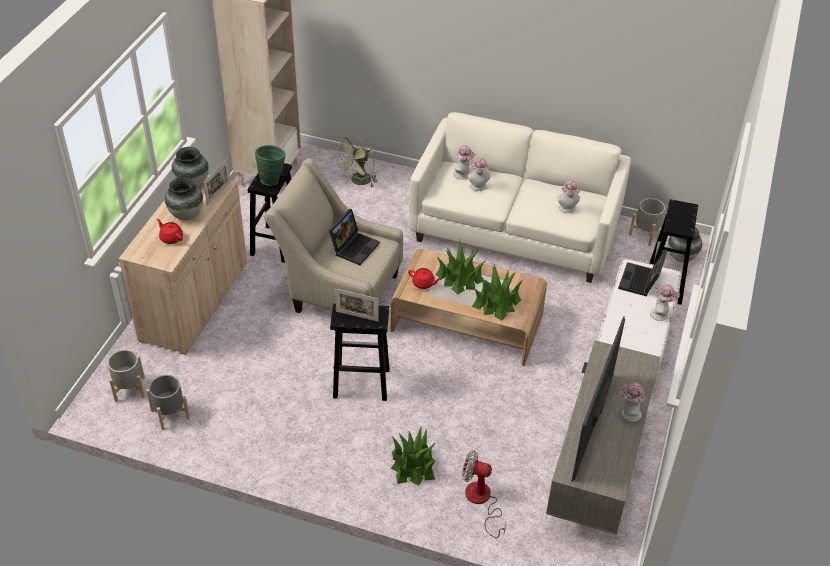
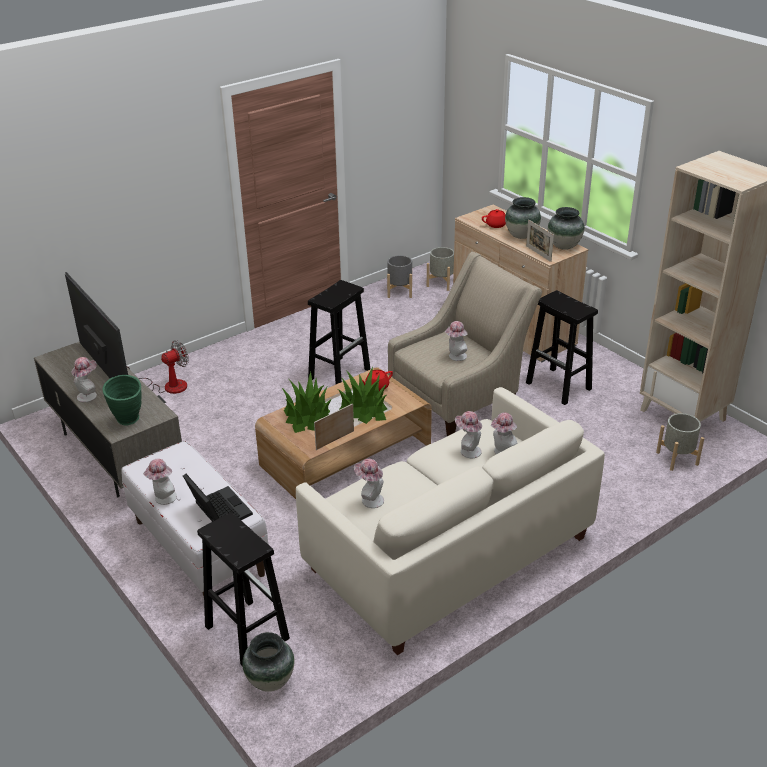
camera: 125 degrees right, 10 degrees down
green vase [255,145,285,186] -> green vase moved to [103,375,142,425]
laptop [329,209,380,265] -> hat [444,321,468,361]
green fan [335,135,378,187] -> none
picture frame [335,289,379,321] -> picture frame moved to [314,403,354,450]
potted plant [391,428,437,486] -> none
grey planter [629,198,667,246] -> grey planter moved to [656,413,704,471]

